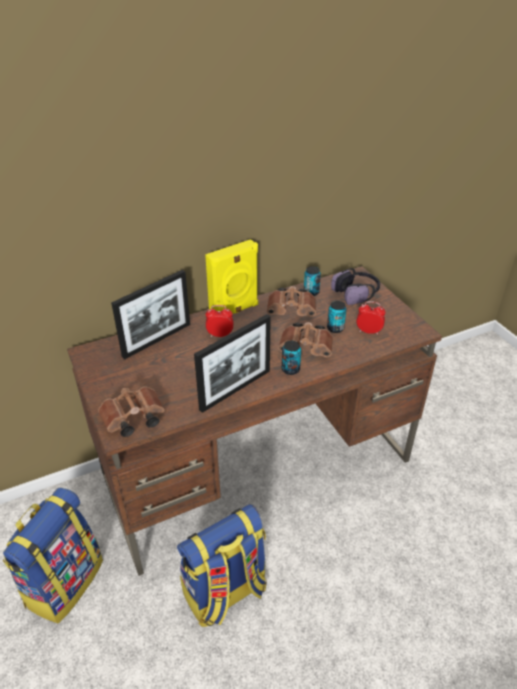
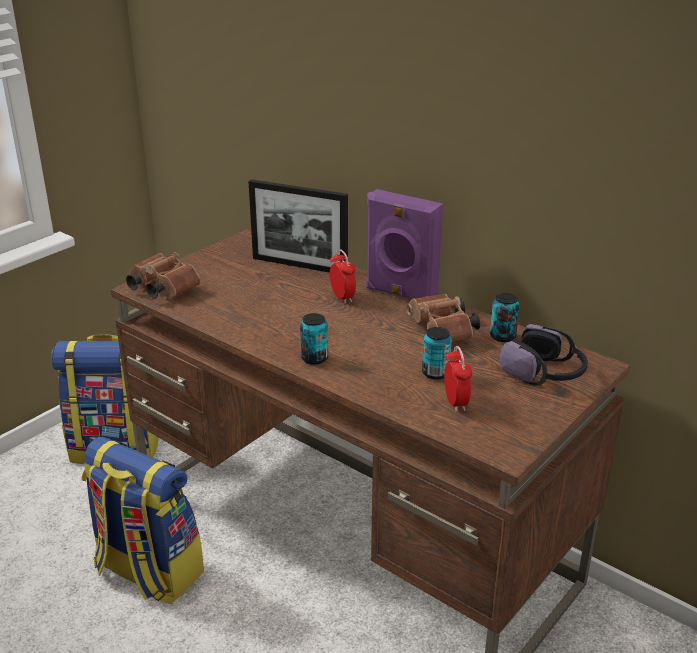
camera: 65 degrees right, 10 degrees down
picture frame [194,314,271,413] -> none
yellow speaker [205,239,258,314] -> purple speaker [366,189,443,299]
brown binoculars [278,322,333,357] -> none

